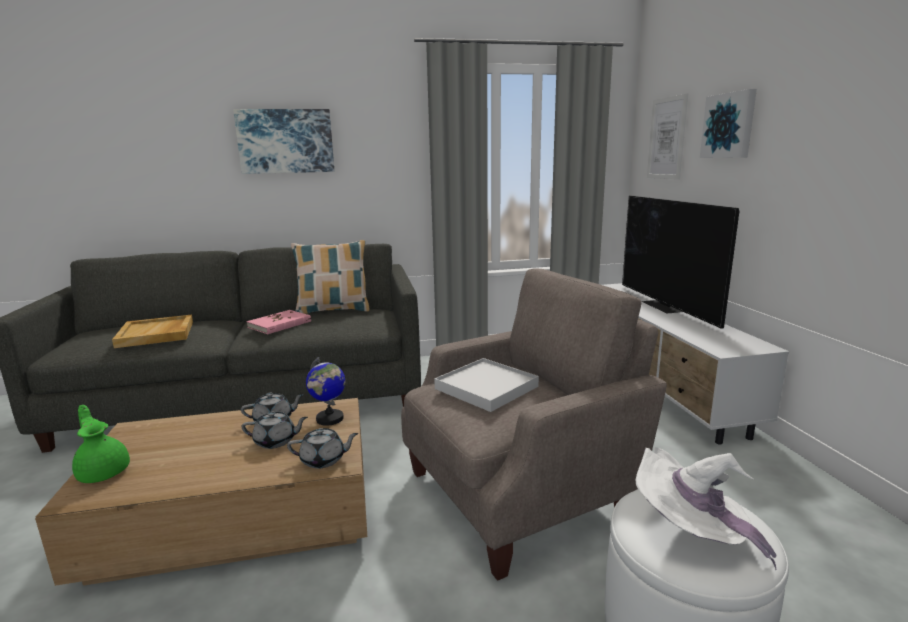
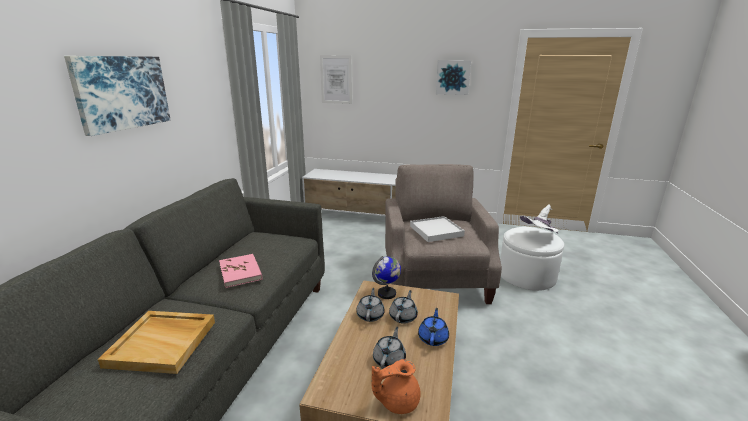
camera: 65 degrees left, 5 degrees up
green teapot [72,405,130,483] -> orange teapot [372,359,421,414]
grey teapot [287,428,359,469] -> grey teapot moved to [373,327,406,369]
pillow [291,240,369,314] -> none
television [622,195,739,329] -> none
picture [700,89,757,158] -> picture moved to [436,60,471,95]
none -> blue teapot [418,308,449,346]

